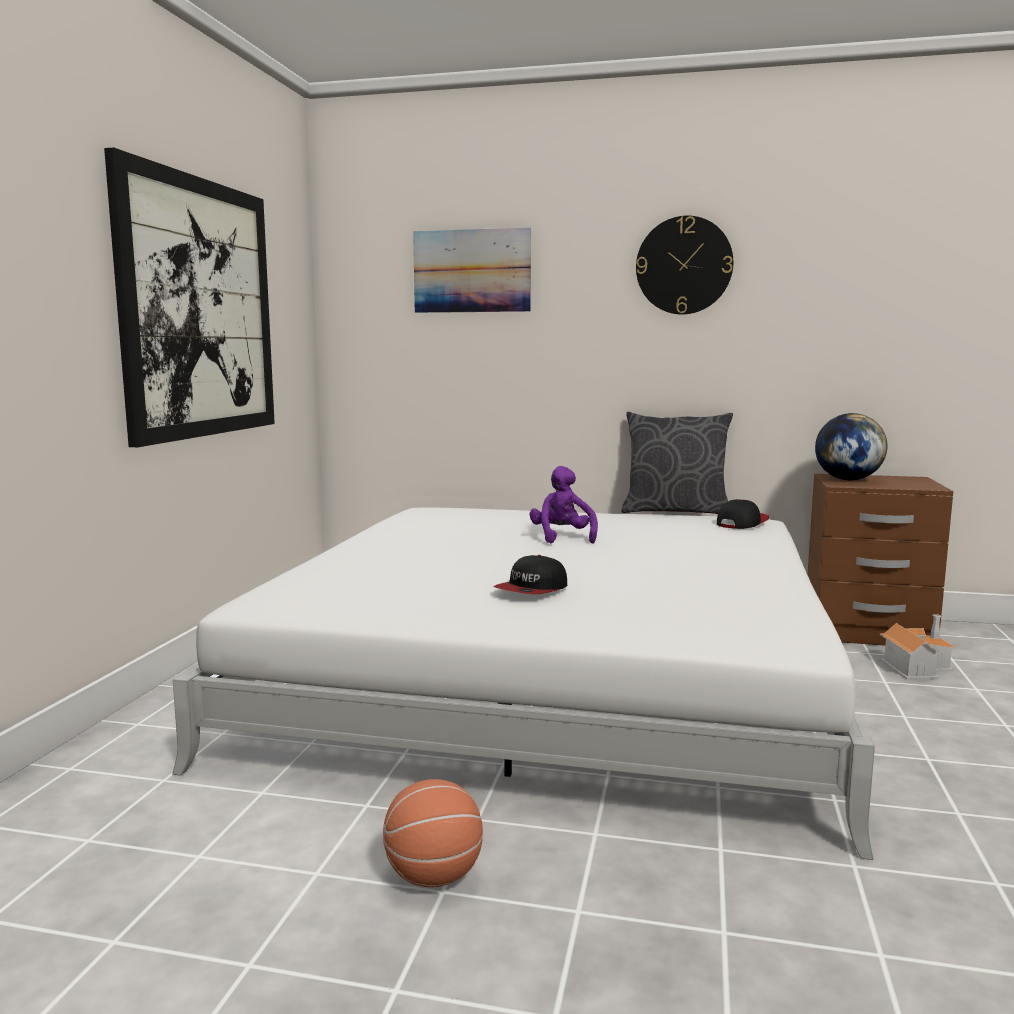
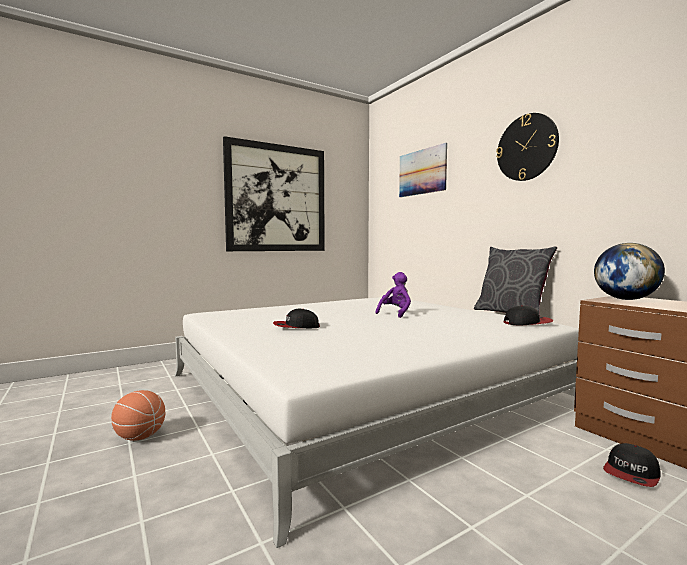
camera: 45 degrees right, 5 degrees down
toy house [880,614,957,679] -> cap [603,443,661,487]

